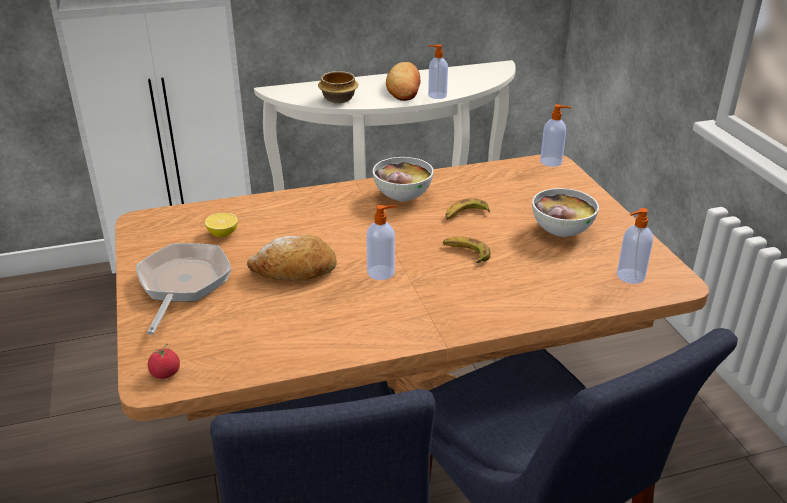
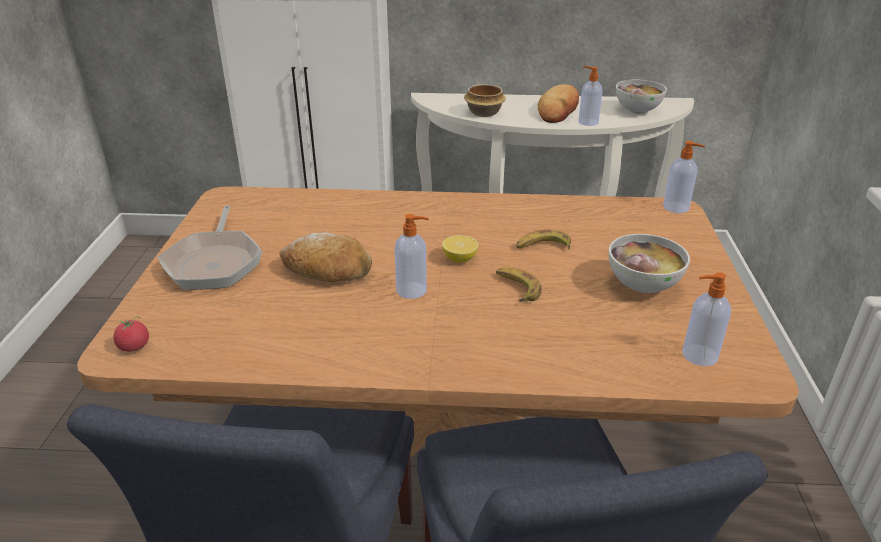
camera: 20 degrees right, 0 degrees up
frying pan [136,243,232,335] -> frying pan turned 150 degrees clockwise [158,205,262,290]
lemon [205,213,238,237] -> lemon moved to [442,235,479,263]
bowl [373,157,434,202] -> bowl moved to [616,80,667,114]

